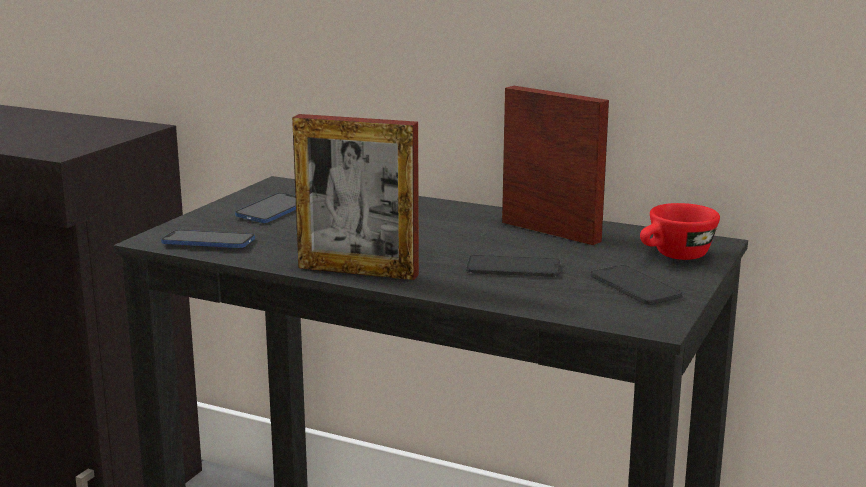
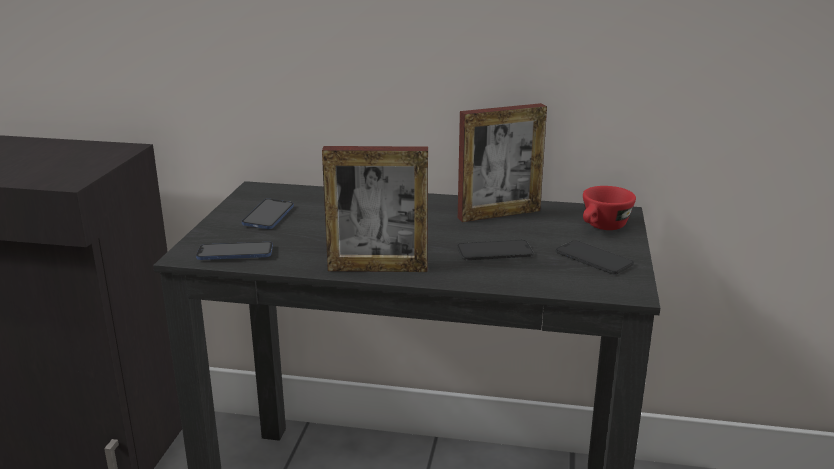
camera: 15 degrees left, 5 degrees up
picture frame [502,86,609,245] -> picture frame turned 135 degrees clockwise [458,103,547,222]

